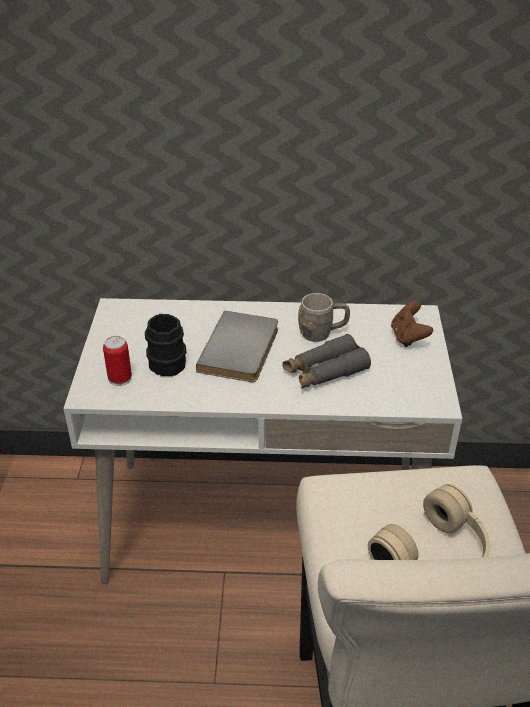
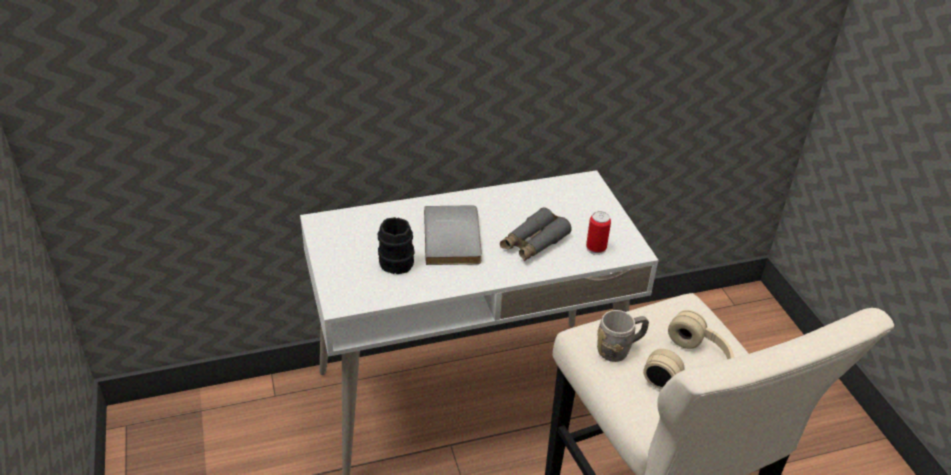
camera: 20 degrees left, 0 degrees up
can [103,336,132,386] -> can moved to [586,211,611,255]
grey mug [298,293,350,342] -> grey mug moved to [597,310,649,362]
brown game controller [391,301,433,347] -> none

